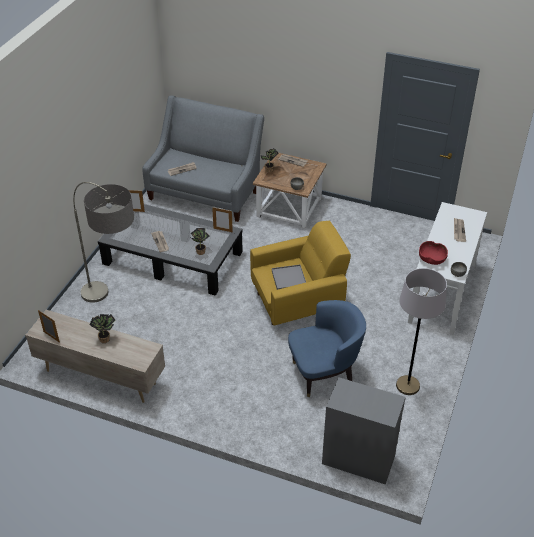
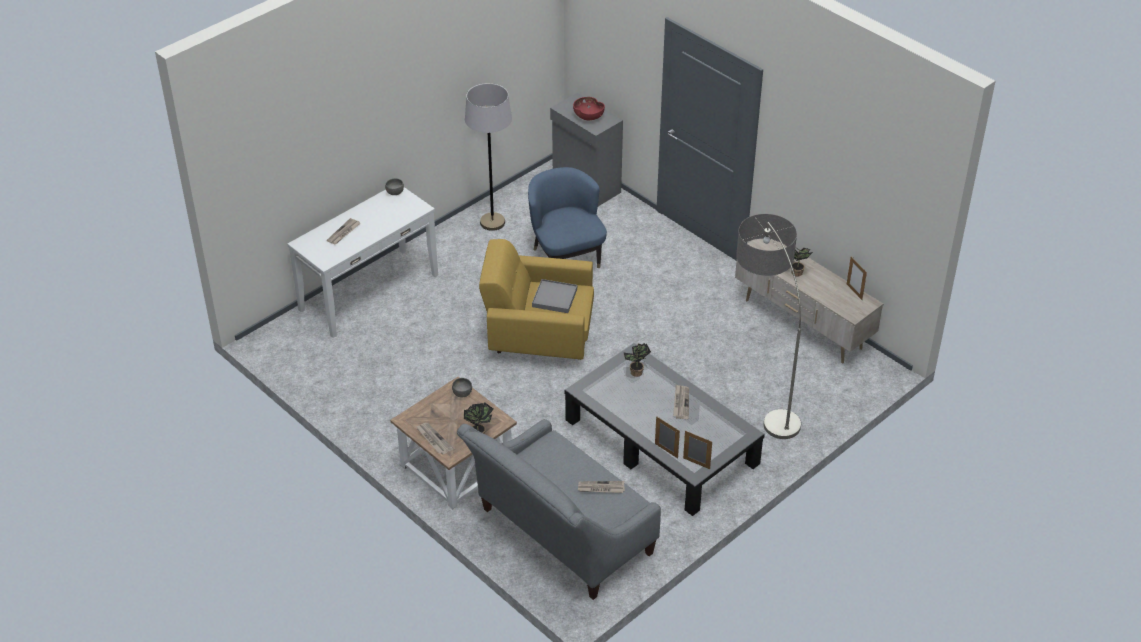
camera: 155 degrees left, 0 degrees up
picture frame [212,207,233,232] -> picture frame moved to [655,416,680,458]
blue armchair [288,300,366,397] -> blue armchair turned 60 degrees clockwise [528,167,607,268]
red bowl [419,241,448,265] -> red bowl moved to [573,97,605,120]

